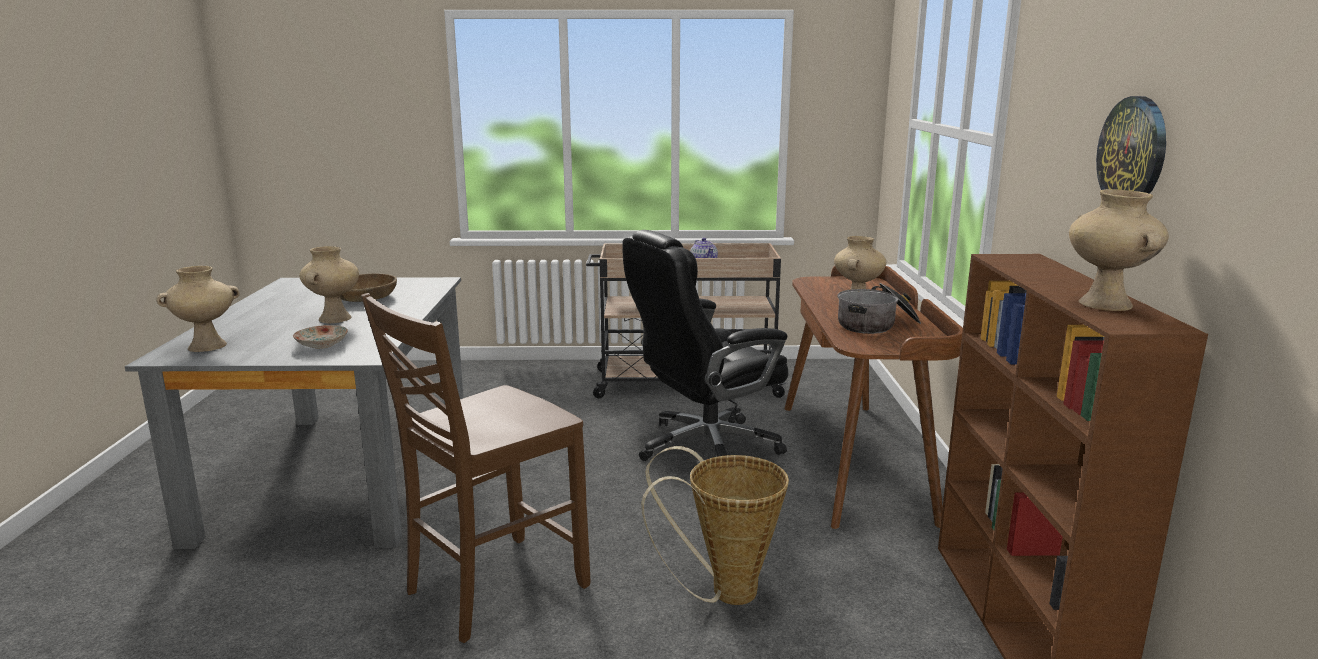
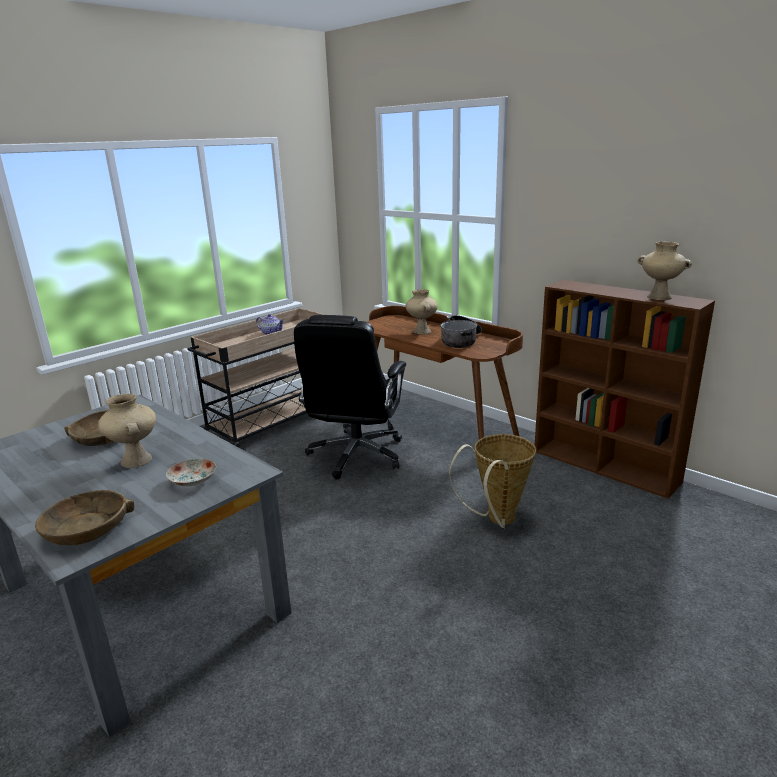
camera: 45 degrees left, 5 degrees up
beige vase [156,266,240,352] -> brown bowl [35,490,134,545]
brown chair [361,293,590,643] -> none
wall clock [1096,96,1166,194] -> none

